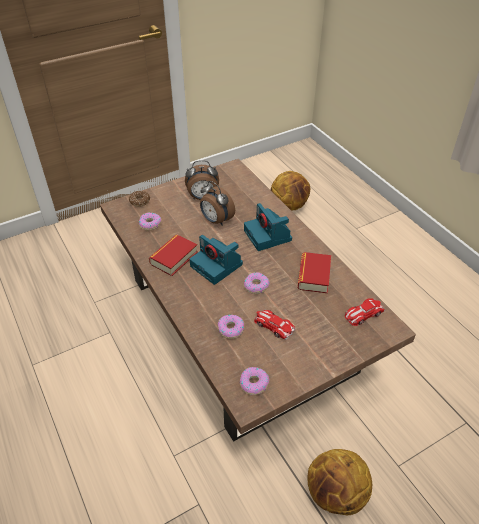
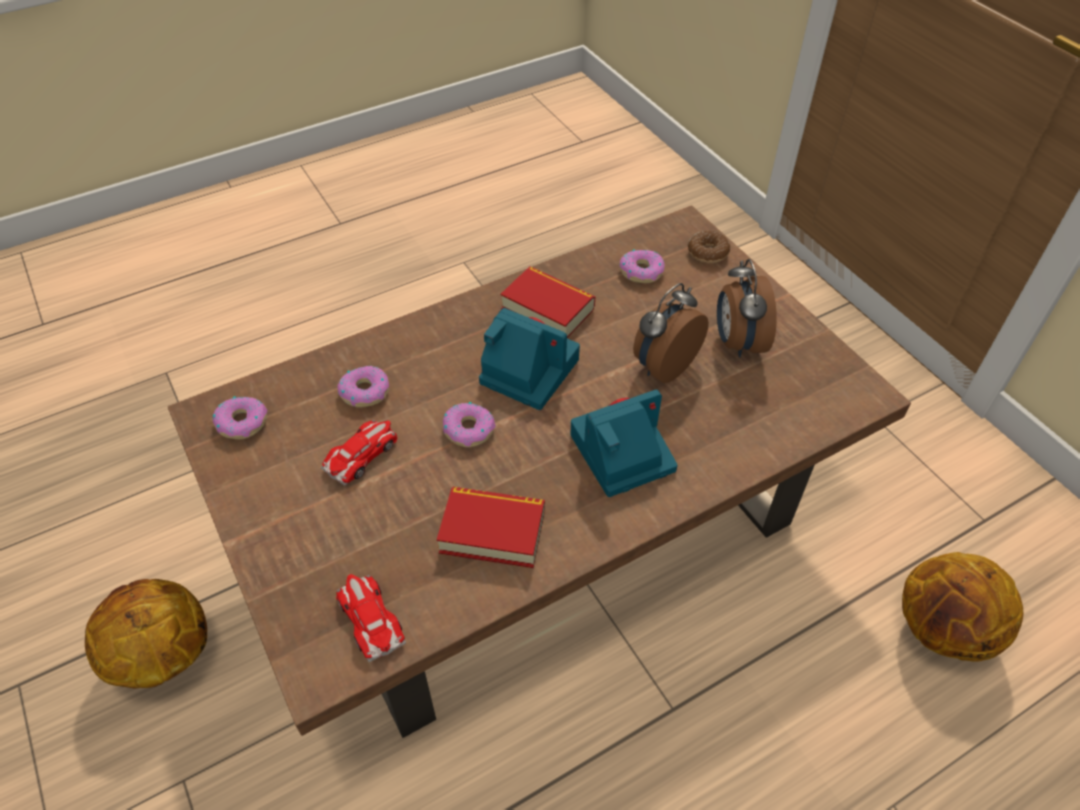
camera: 90 degrees right, 5 degrees up
camera [190,235,243,285] -> camera turned 75 degrees clockwise [479,308,580,410]

